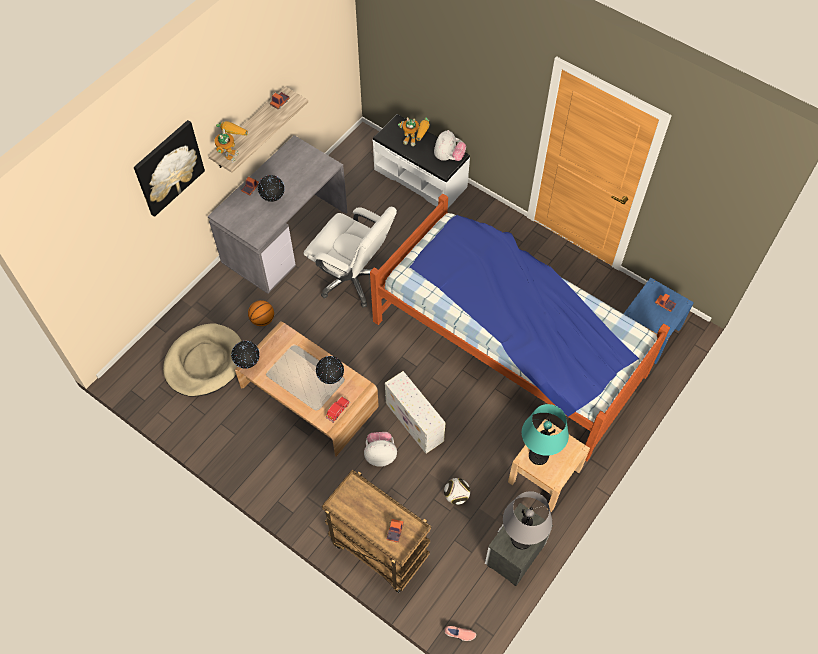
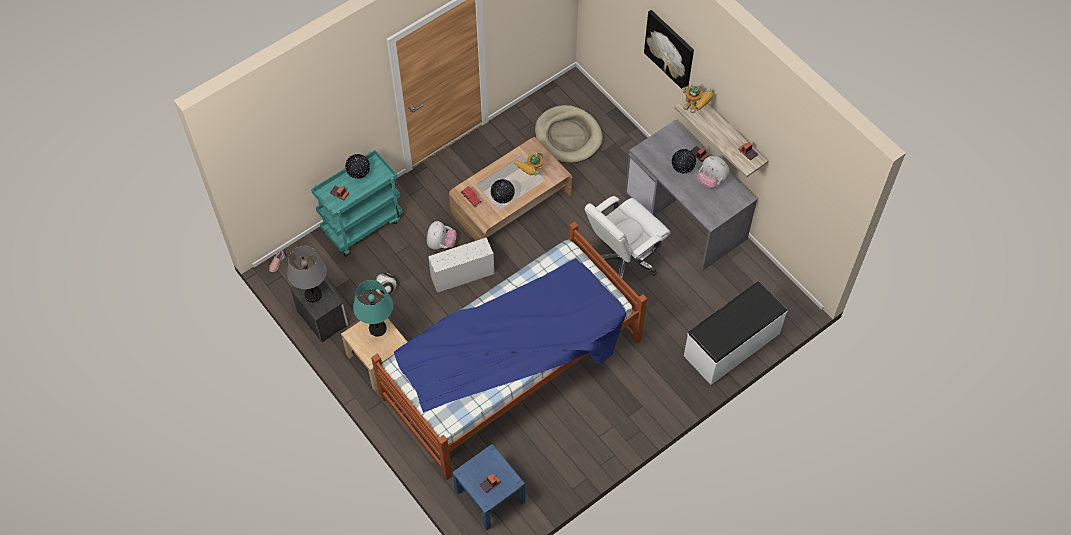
camera: 105 degrees right, 0 degrees up
globe [231,341,260,369] -> globe moved to [345,154,370,179]
basketball [248,300,274,326] -> none
brown cart [322,469,431,593] -> turquoise cart [311,150,403,257]
toy robot [398,117,430,146] -> toy robot moved to [514,152,543,176]
plush toy [434,130,466,161] -> plush toy moved to [698,156,730,189]

